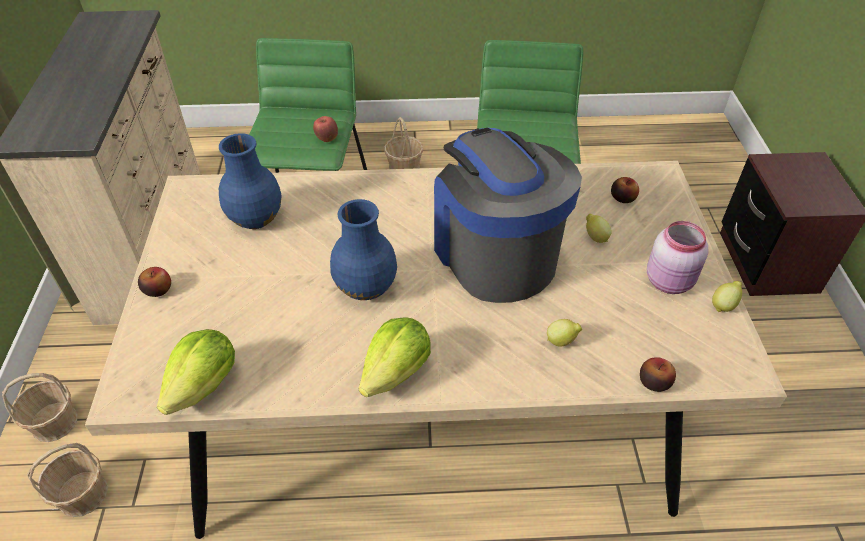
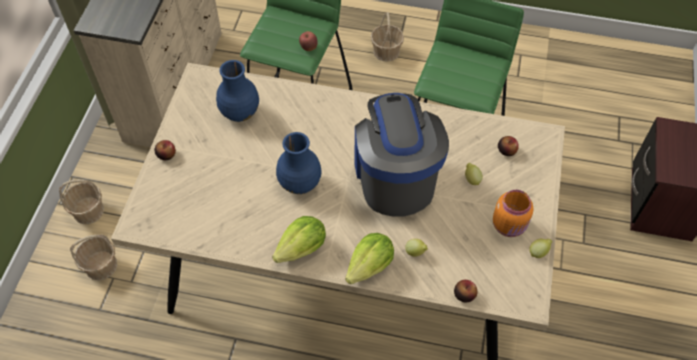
camera: 15 degrees right, 10 degrees up
lettuce [157,329,235,415] -> lettuce moved to [345,233,394,284]
pink jar [647,221,708,294] -> orange jar [493,190,534,237]

